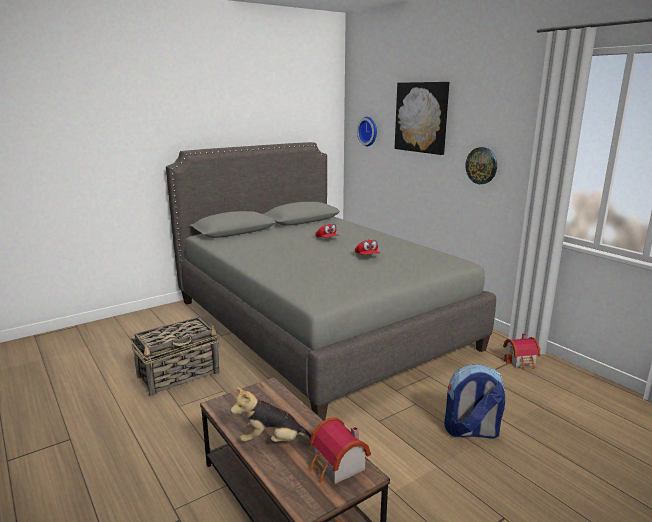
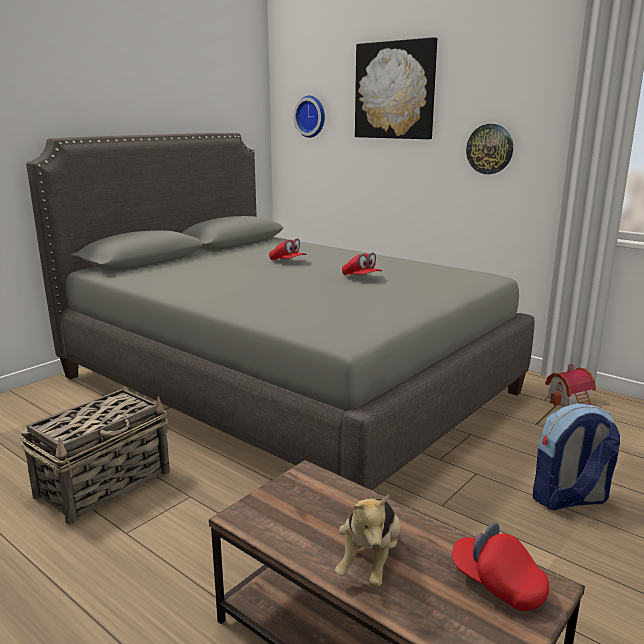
camera: 15 degrees left, 0 degrees up
plush toy [230,387,312,442] -> plush toy turned 60 degrees counterclockwise [335,494,401,587]
toy house [310,417,371,484] -> red cap [452,522,549,611]

